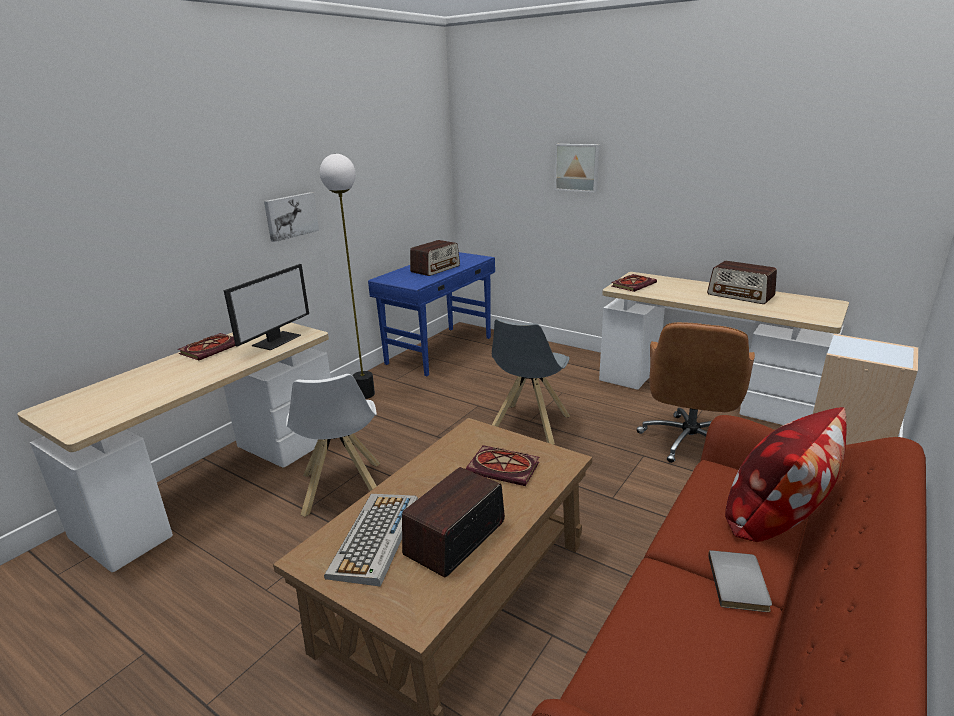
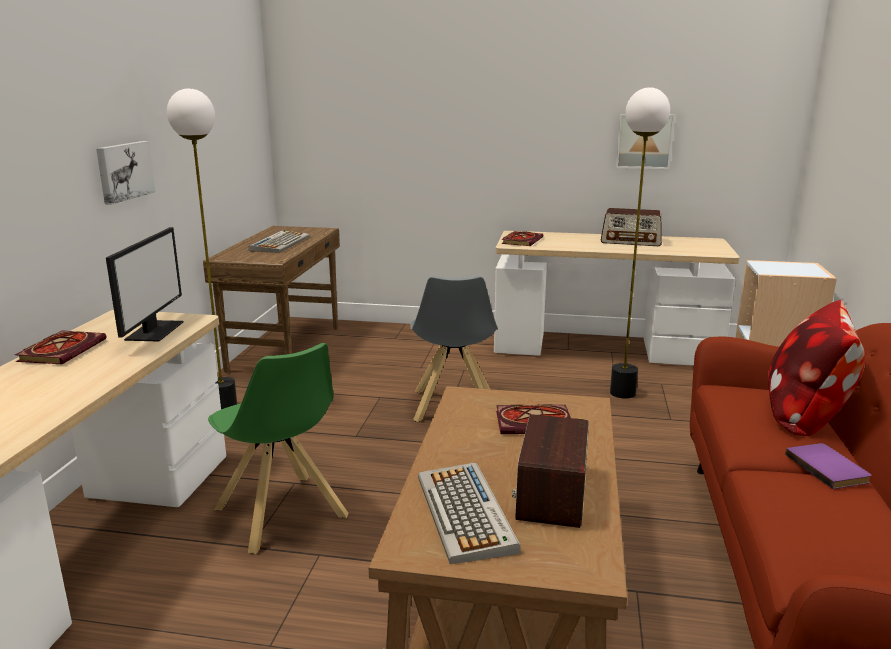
camera: 25 degrees left, 5 degrees down
white chair [286,374,380,517] -> green chair [208,343,349,554]
blue console table [368,252,495,376] -> brown console table [203,226,340,373]
radio [410,240,460,276] -> keyboard [249,230,310,253]
picture [554,144,600,193] -> picture moved to [615,114,675,169]
brown office chair [637,322,755,463] -> floor lamp [610,87,670,399]
grey book [708,550,772,612] -> purple book [785,443,872,489]

